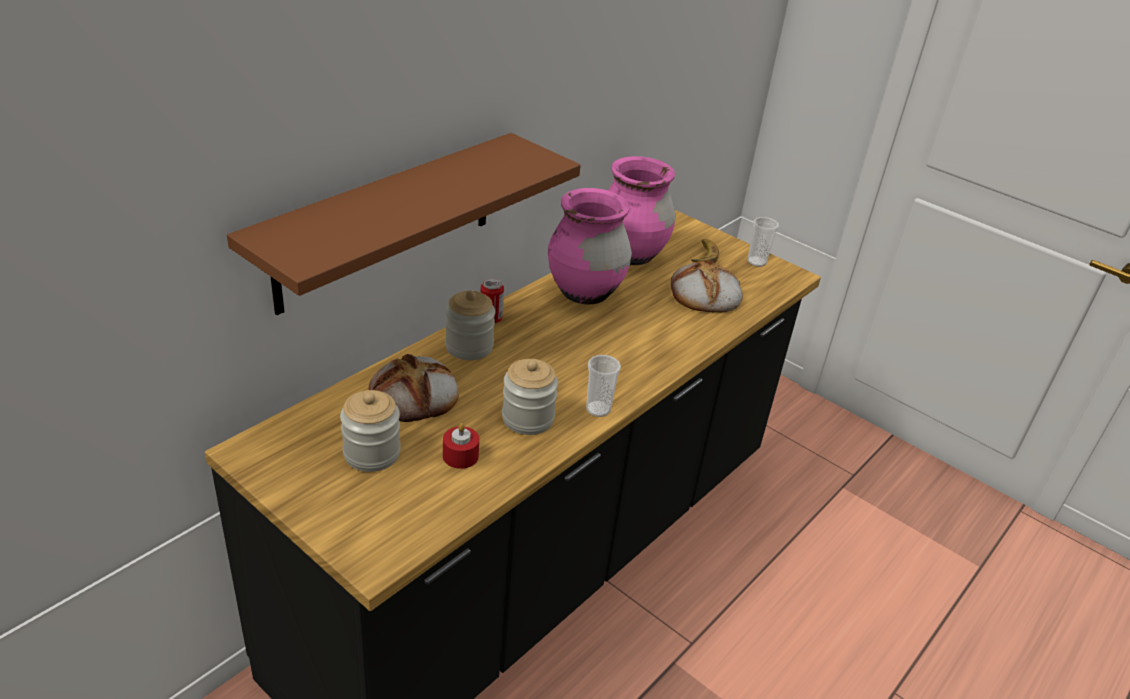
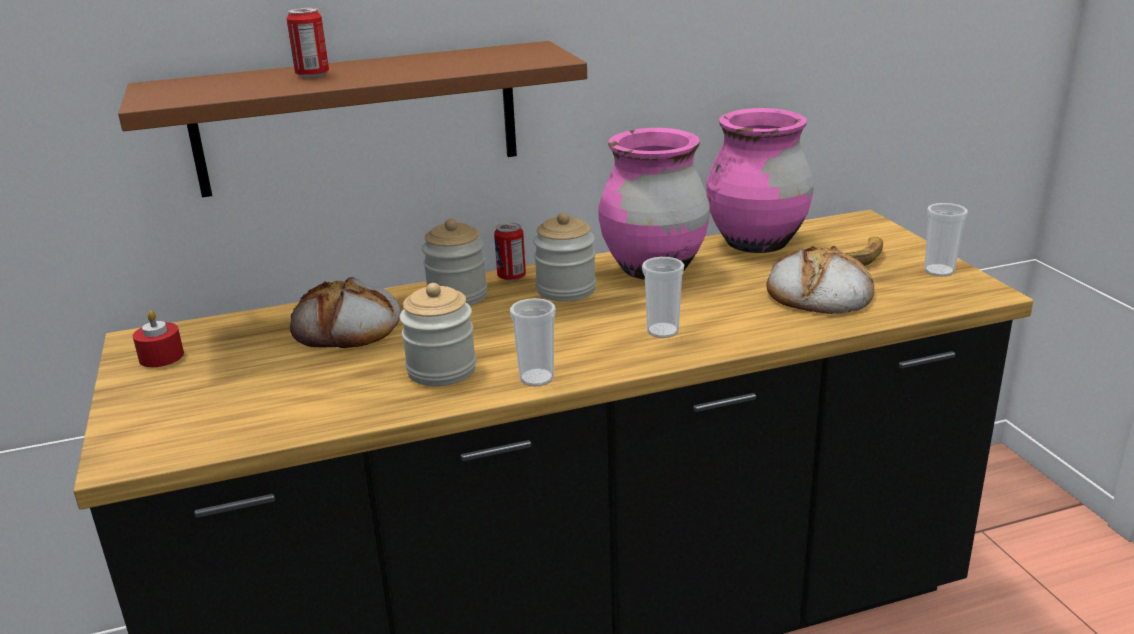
camera: 35 degrees right, 10 degrees down
jar [340,390,401,472] -> jar moved to [533,212,596,302]
red candle [443,423,479,469] -> red candle moved to [133,311,184,367]
none -> can [286,8,329,78]
none -> cup [642,257,684,338]

